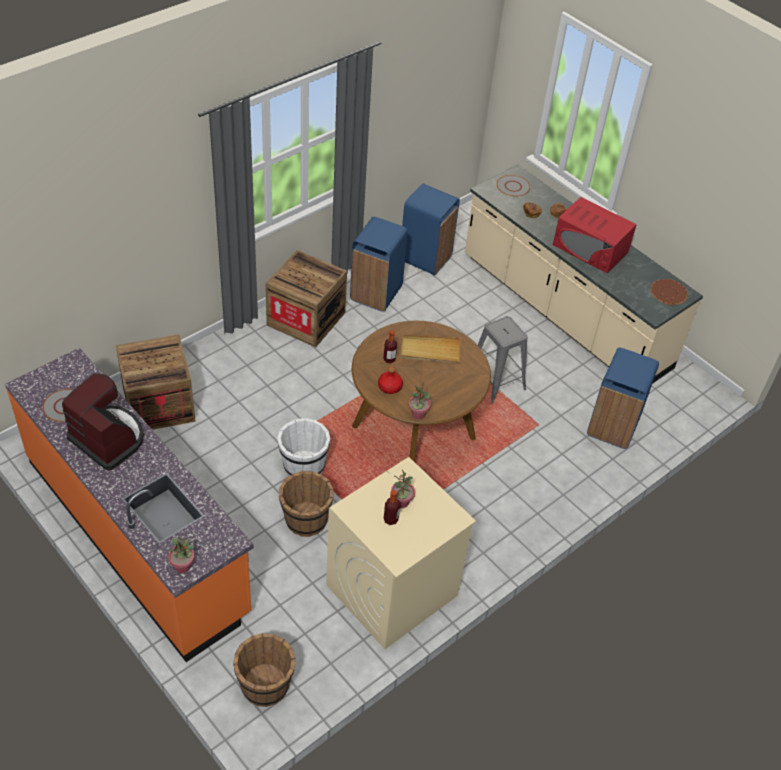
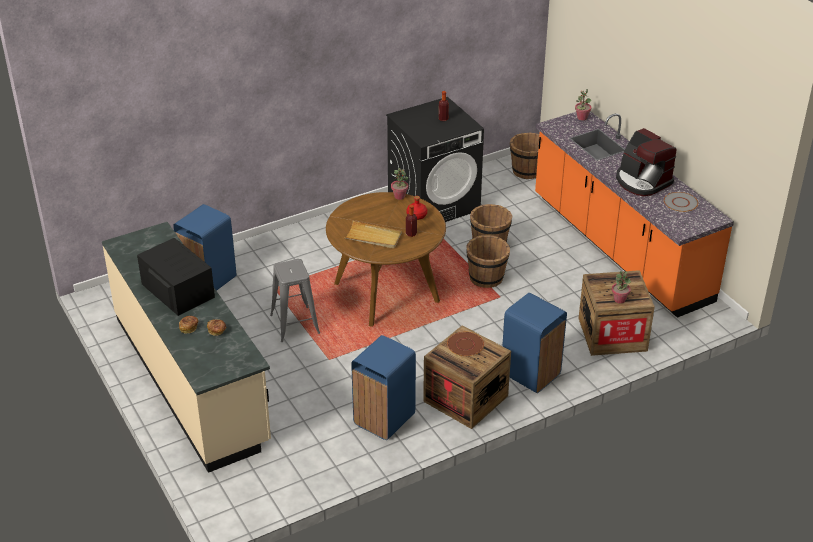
camera: 165 degrees left, 10 degrees down
white bucket [277,418,330,476] -> brown bucket [466,235,510,288]
beige washing machine [326,457,476,649] -> black washing machine [386,97,484,222]
potted plant [391,470,415,508] -> potted plant moved to [612,271,631,304]
blue trash can [402,184,460,275] -> blue trash can moved to [502,293,567,393]
grey plate [496,175,530,197] -> none
red microwave [553,197,637,274] -> black microwave [137,238,215,316]
brown plate [651,279,688,305] -> brown plate moved to [447,332,484,356]

